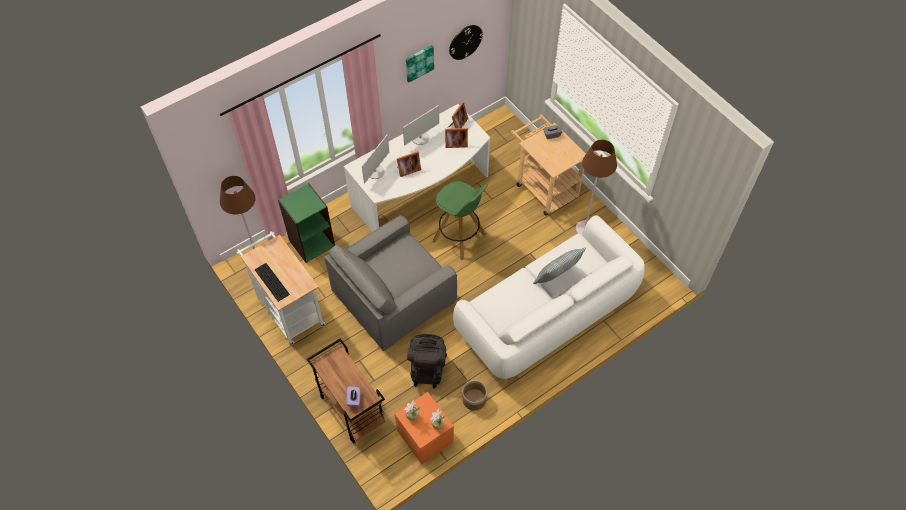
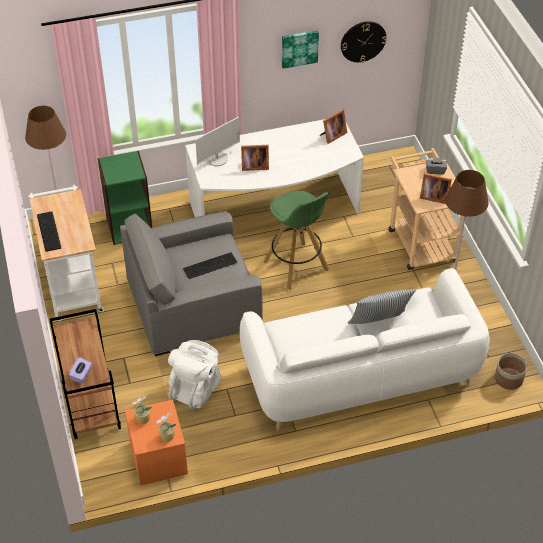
camera: 20 degrees right, 10 degrees down
monitor [403,105,439,145] -> none
black backpack [407,334,447,388] -> white backpack [168,340,222,409]
picture frame [445,128,468,148] -> picture frame moved to [420,173,452,204]
planter [462,380,487,410] -> planter moved to [495,353,527,390]
none -> keyboard [183,252,237,279]

